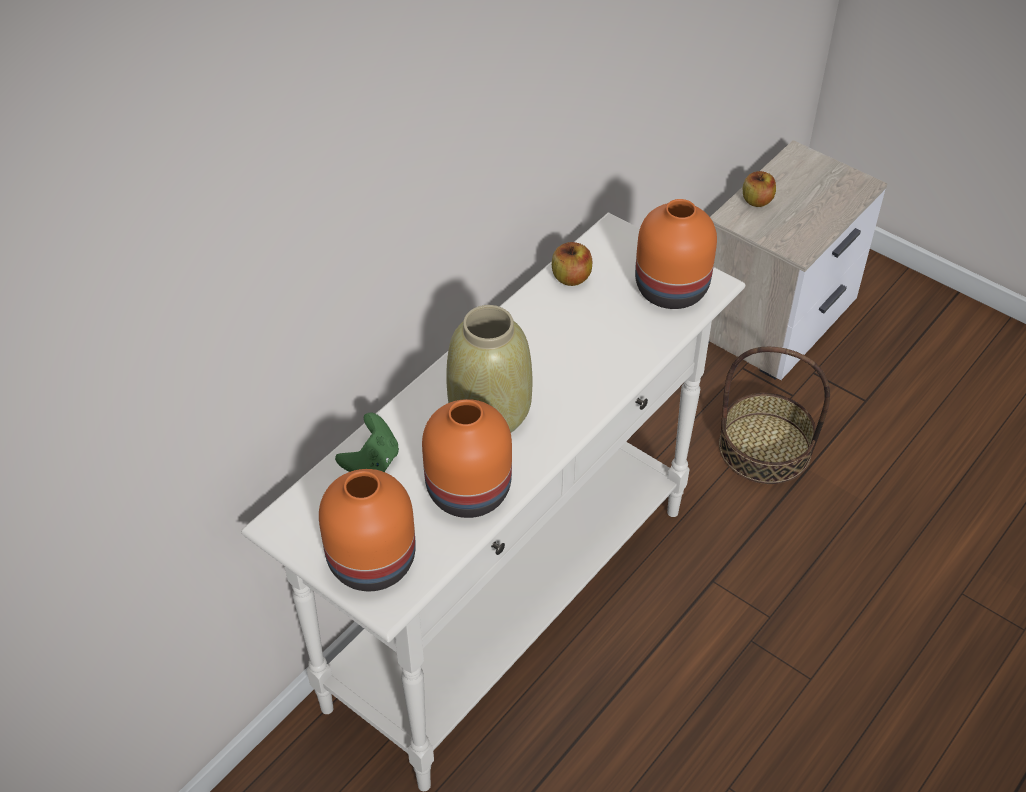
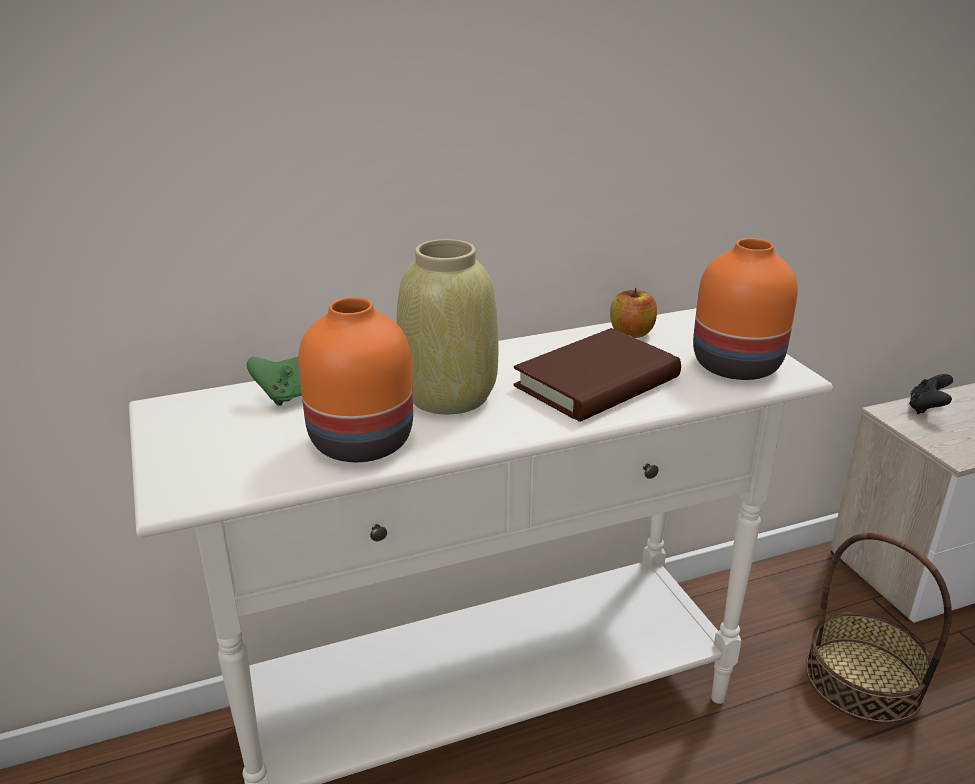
camera: 30 degrees right, 20 degrees down
orange vase [319,469,416,591] -> none
apple [743,171,776,207] -> black game controller [909,374,953,414]
none -> brown book [513,328,681,422]

